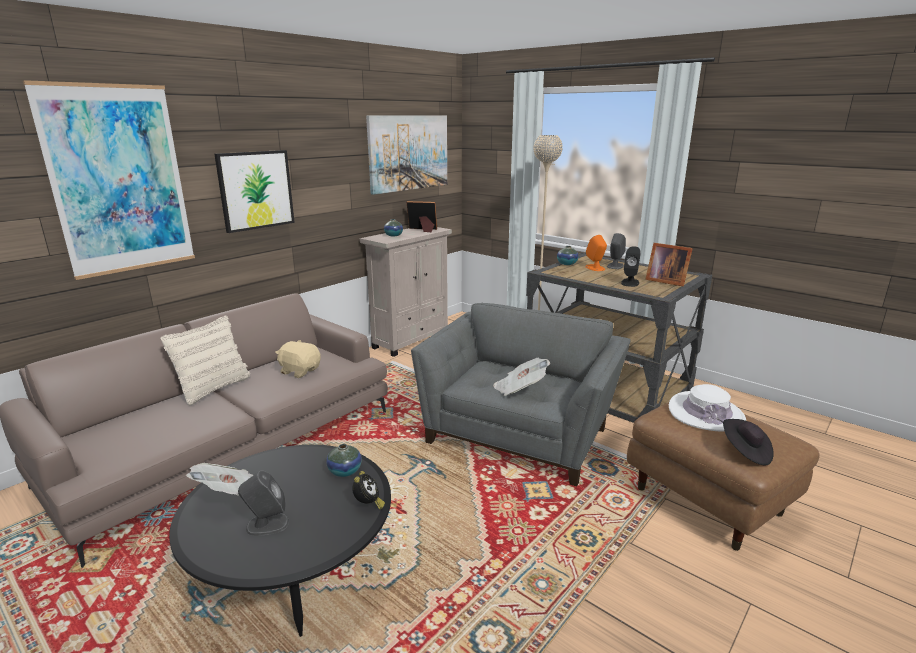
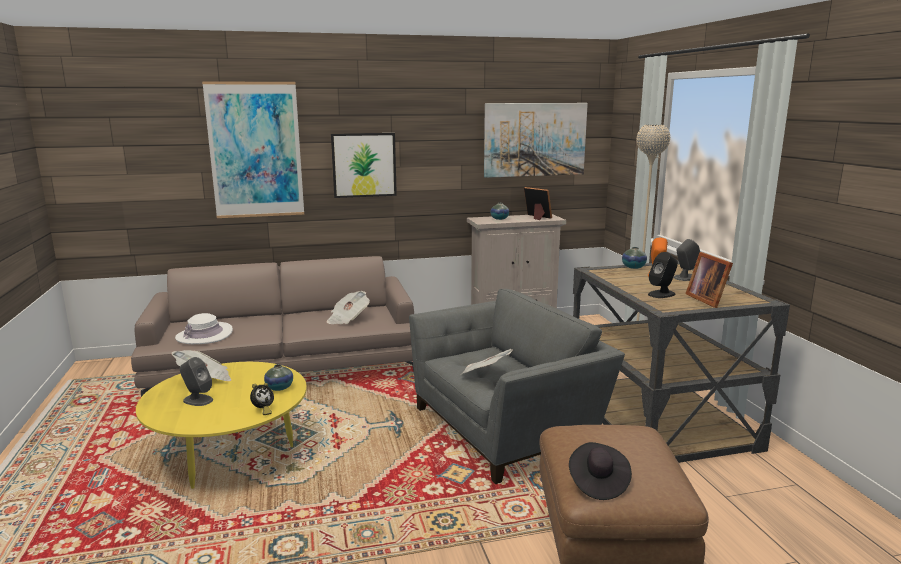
camera: 35 degrees right, 5 degrees down
beige pillow [160,315,250,405] -> none
black coffee table [169,445,391,637] -> yellow coffee table [136,362,307,489]
beige plush toy [275,340,321,378] -> newspaper [326,291,370,324]
white hat [669,384,746,432] -> white hat moved to [175,313,233,344]

